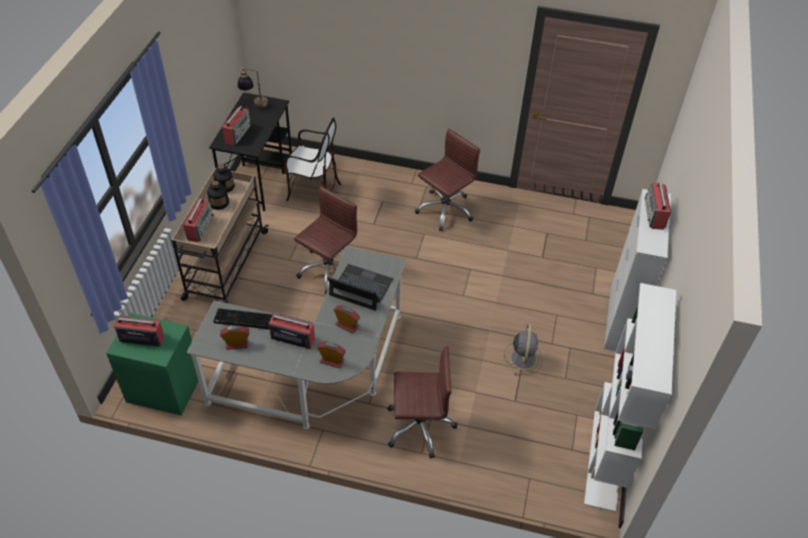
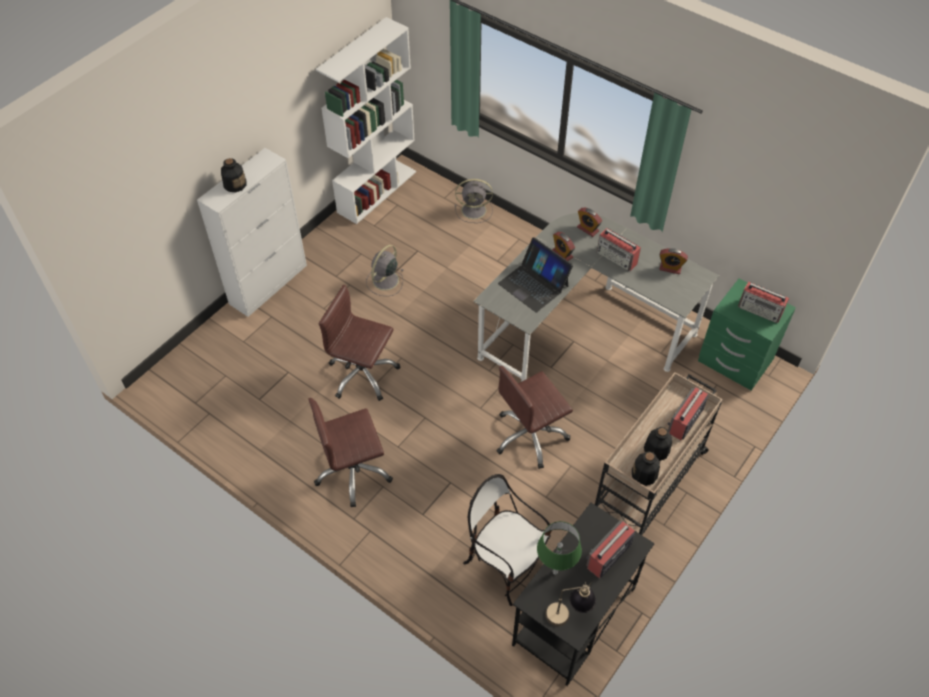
camera: 155 degrees left, 5 degrees up
keyboard [213,308,273,329] -> none
brown office chair [387,346,457,459] -> brown office chair moved to [319,285,400,401]
radio [644,182,671,230] -> bottle [221,158,247,193]
none -> grey fan [455,179,493,223]
none -> green table lamp [537,521,582,575]

